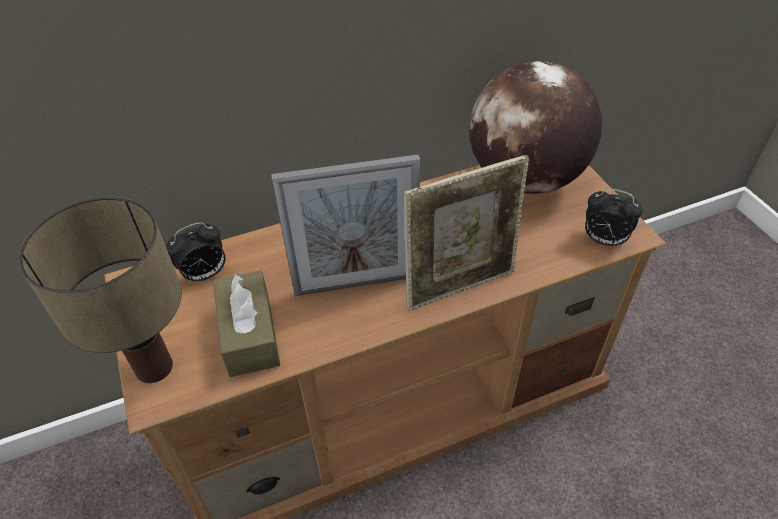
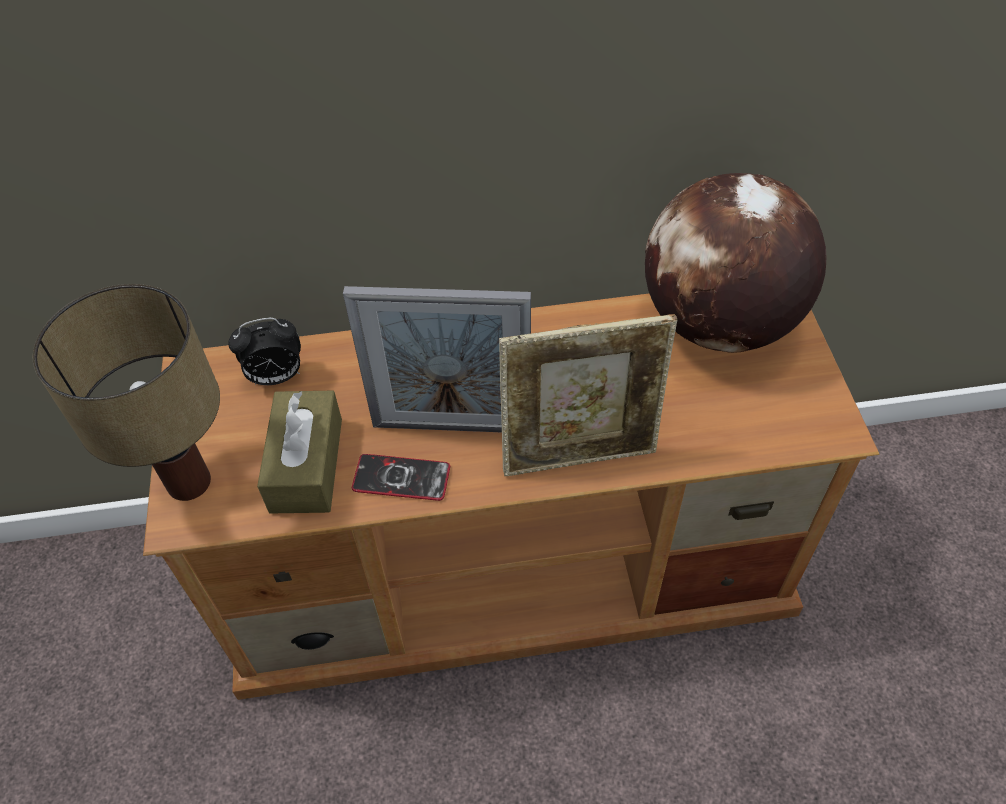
camera: 15 degrees right, 5 degrees up
alarm clock [585,189,642,247] -> none
none -> phone [352,454,450,501]

